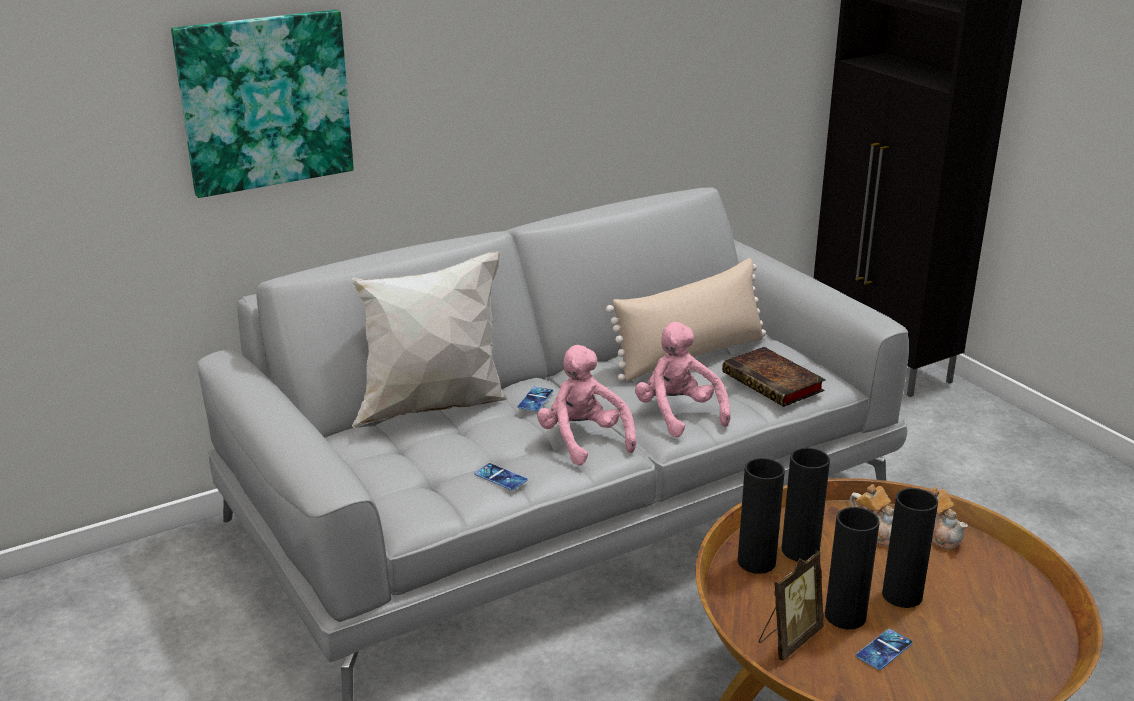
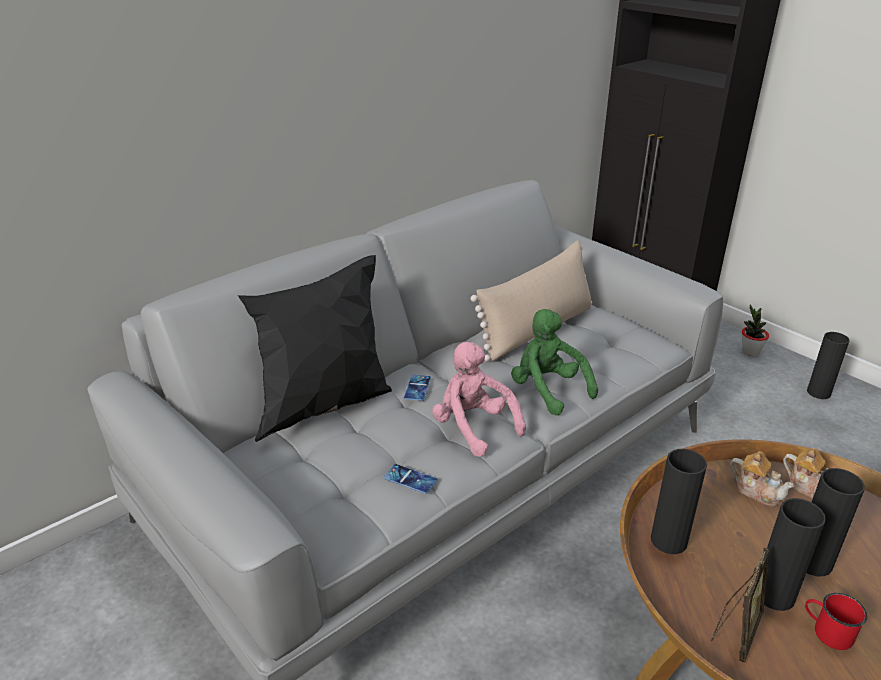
camera: 10 degrees left, 5 degrees up
picture [171,10,354,198] -> none
white pillow [349,251,507,428] -> black pillow [238,255,392,442]
pink plush toy [635,322,731,437] -> green plush toy [511,309,598,415]
book [722,347,826,407] -> none
black vase [782,448,830,561] -> black vase moved to [807,332,850,399]
phone [856,629,913,670] -> red mug [805,593,867,650]
none -> potted plant [742,304,769,356]

